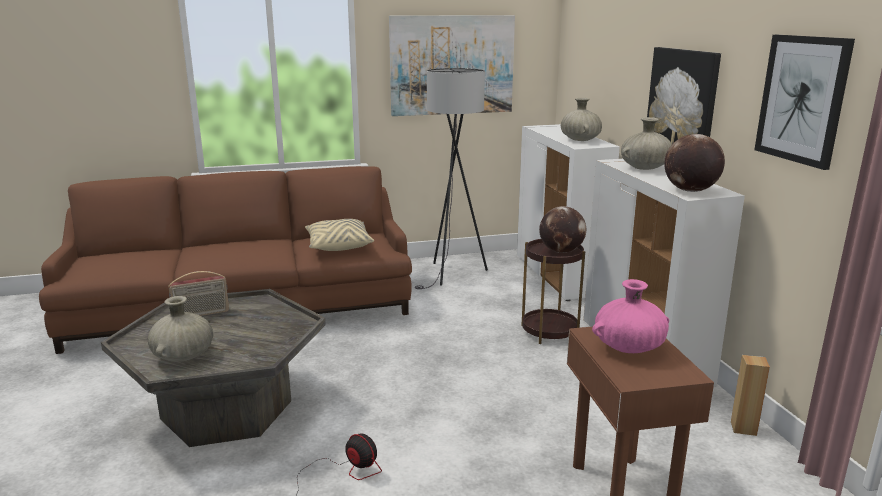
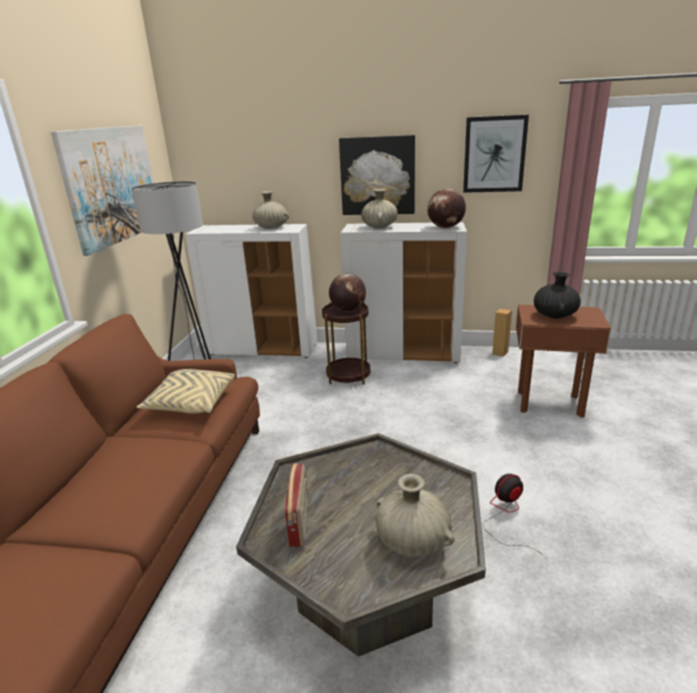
camera: 65 degrees left, 5 degrees up
pink vase [592,279,669,353] -> black vase [534,271,581,319]

